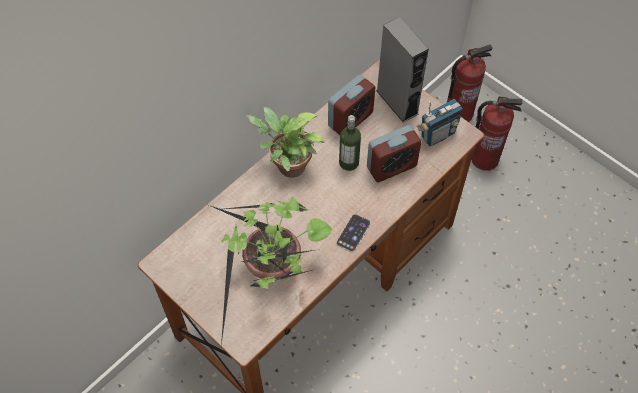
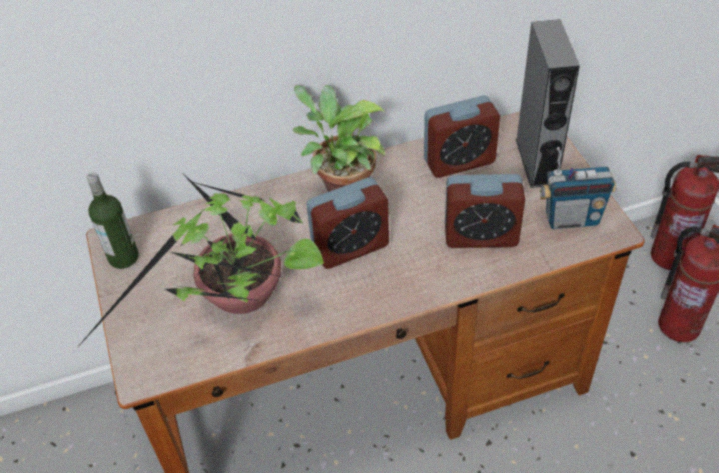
camera: 30 degrees right, 10 degrees down
phone [336,214,370,252] -> none
bottle [339,115,361,171] -> bottle moved to [87,172,139,269]
none -> alarm clock [306,177,389,269]

